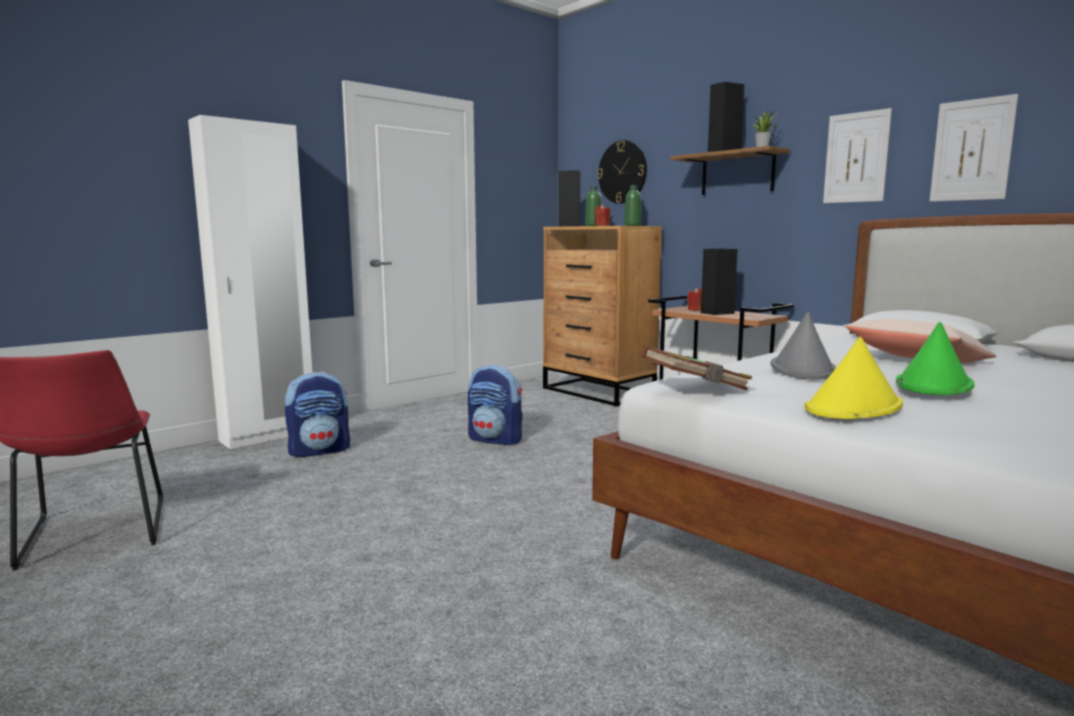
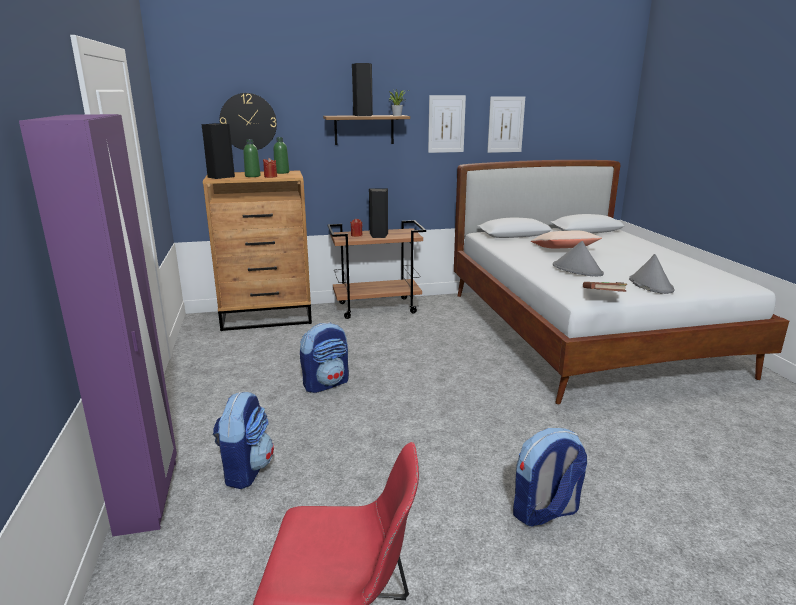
camera: 60 degrees left, 10 degrees up
white wardrobe [188,115,312,449] -> purple wardrobe [19,114,177,537]
yellow hat [805,337,903,419] -> grey hat [629,254,675,294]
green hat [896,322,974,395] -> none
none -> backpack [513,428,587,527]

